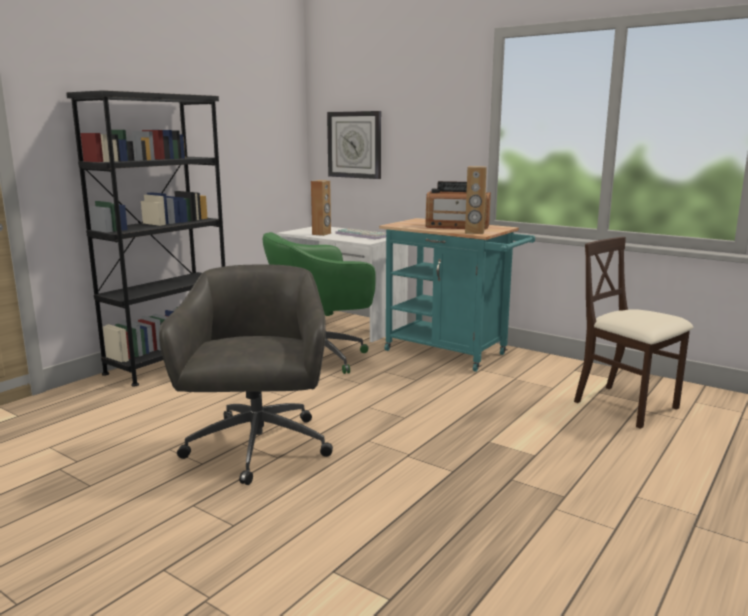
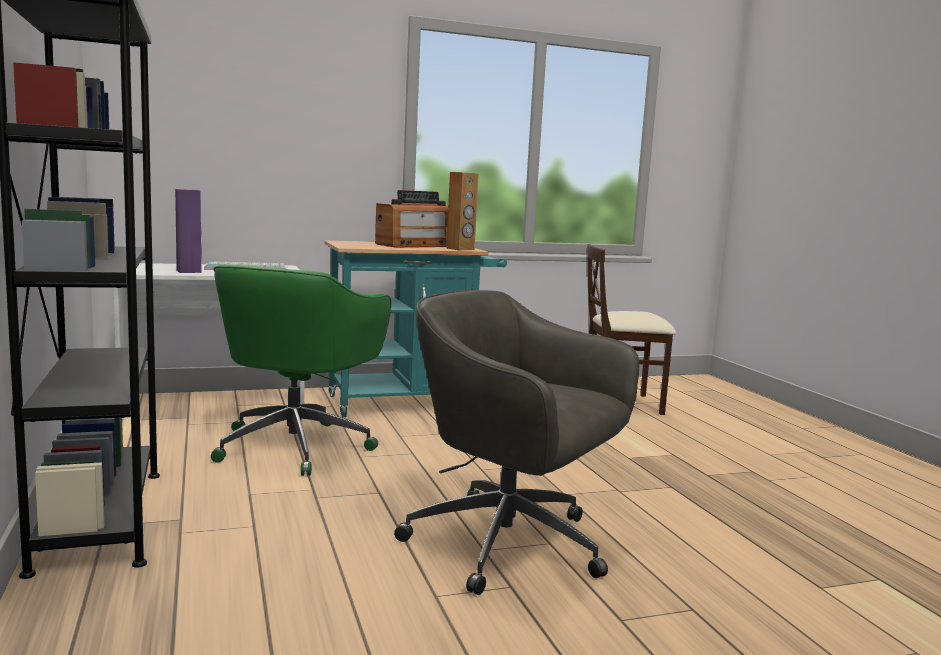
camera: 55 degrees left, 5 degrees down
brown speaker [311,180,331,236] -> purple speaker [175,189,202,273]
wall clock [327,111,381,179] -> none

